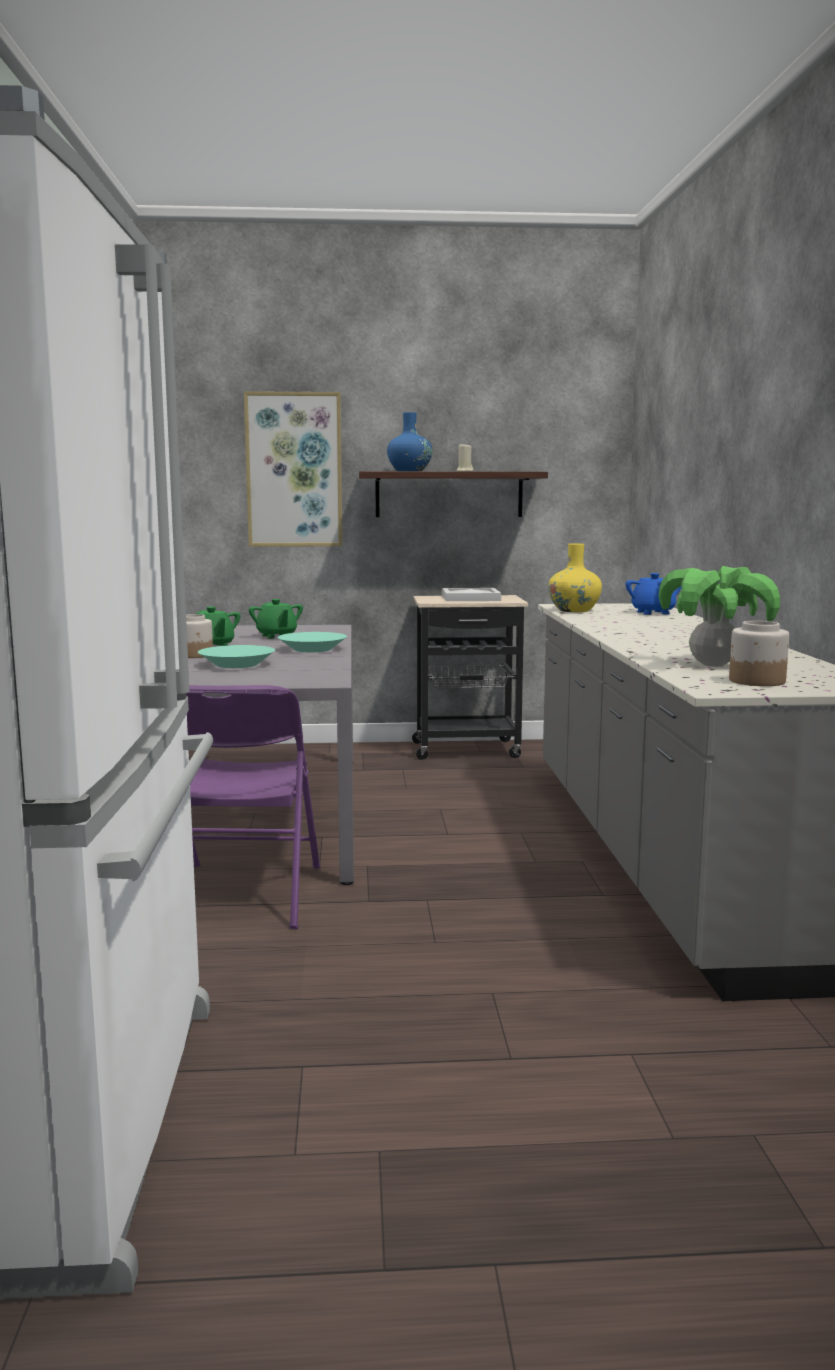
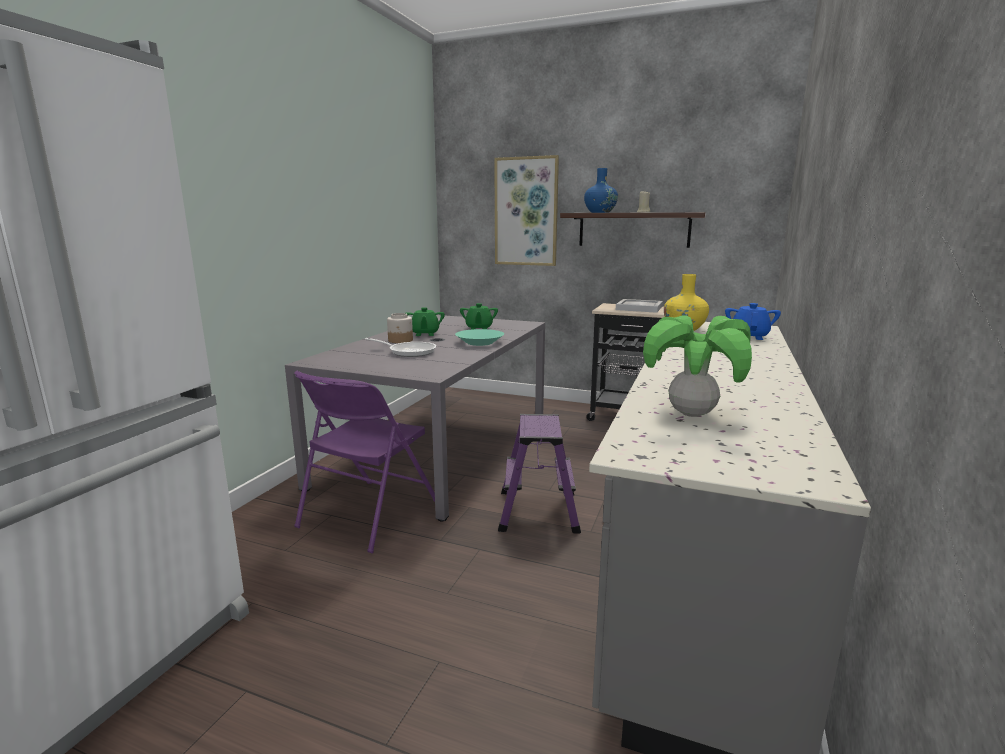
camera: 25 degrees right, 5 degrees up
turquoise bowl [198,645,275,668] -> frying pan [365,338,436,357]
jar [729,621,789,686] -> none
none -> purple step ladder [498,414,581,534]

